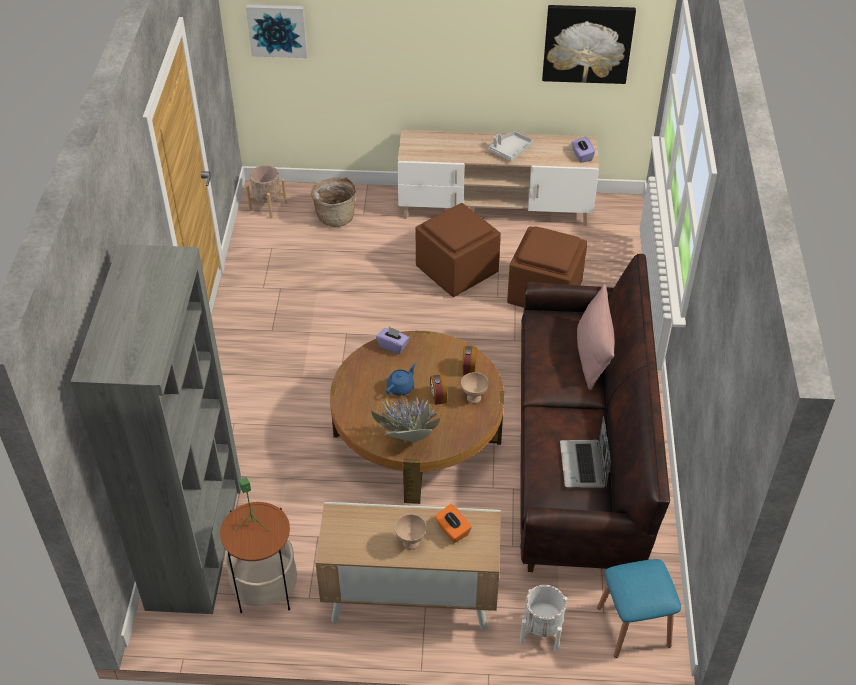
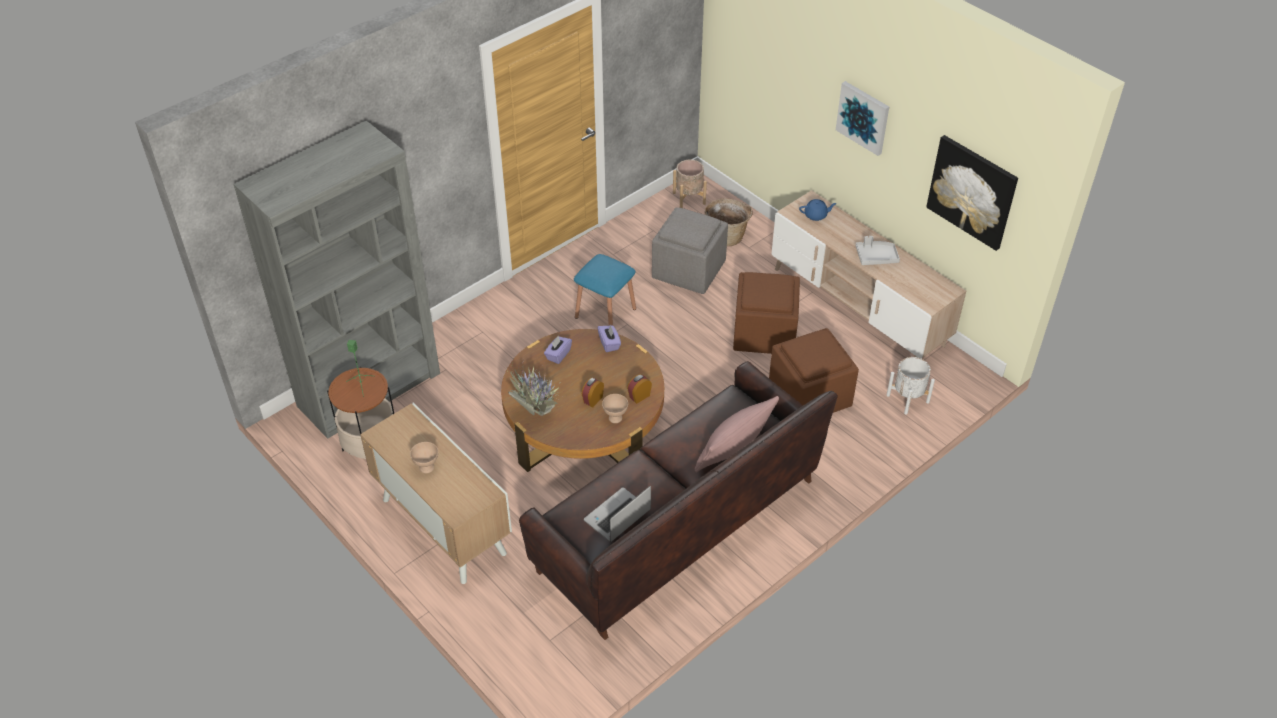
camera: 45 degrees right, 0 degrees up
picture [246,5,308,58] -> picture moved to [836,81,889,156]
blue teapot [386,363,416,396] -> blue teapot moved to [799,199,837,221]
orange tissue box [435,504,472,543] -> none
white planter [520,585,567,652] -> white planter moved to [886,357,935,415]
purple tissue box [572,137,595,163] -> purple tissue box moved to [544,336,572,364]
blue stool [597,559,681,658] -> blue stool moved to [574,254,636,326]
none -> grey ottoman [652,207,728,294]

